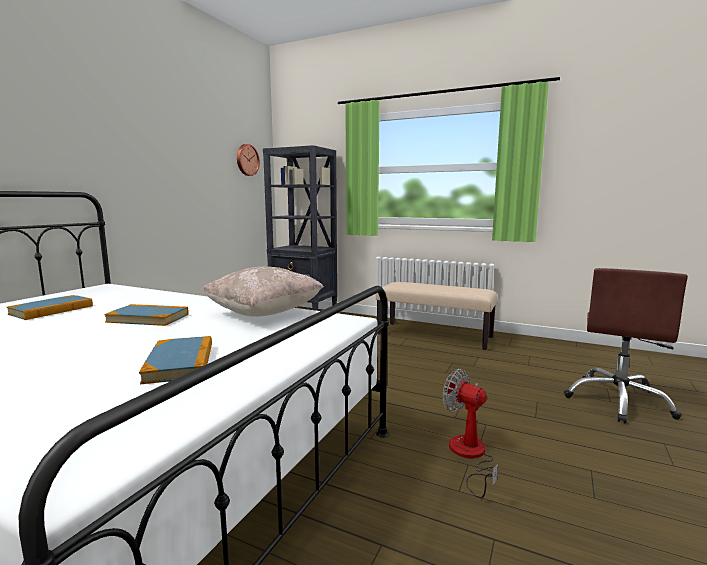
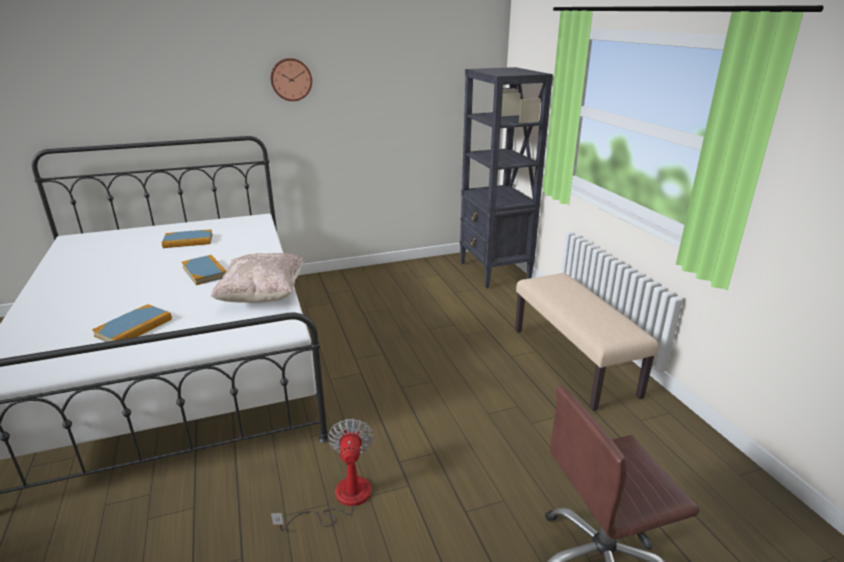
camera: 45 degrees right, 15 degrees up
wall clock [237,144,260,176] -> wall clock moved to [271,58,312,101]

